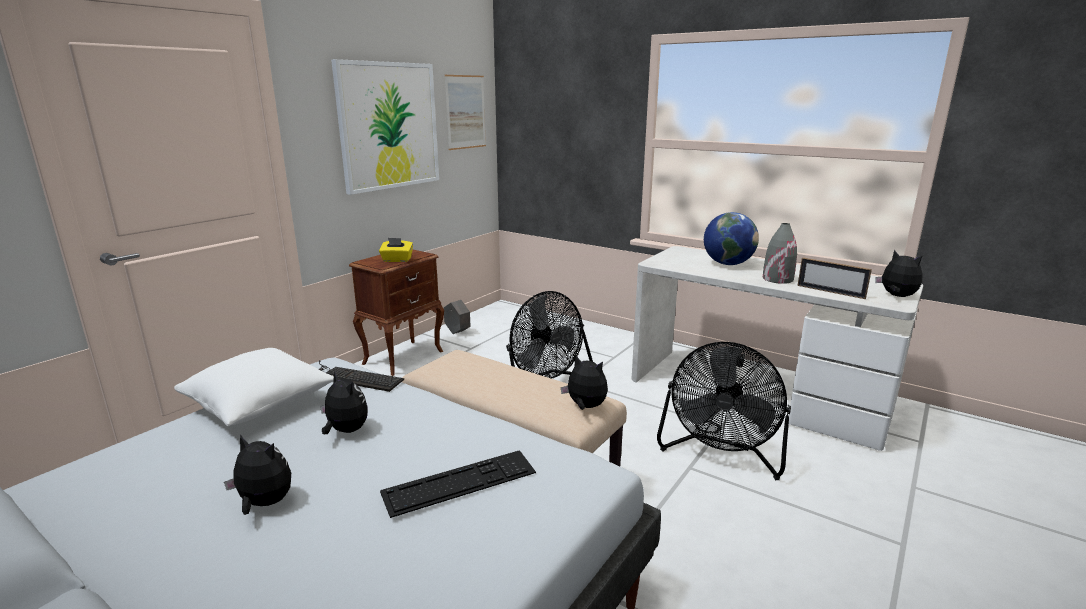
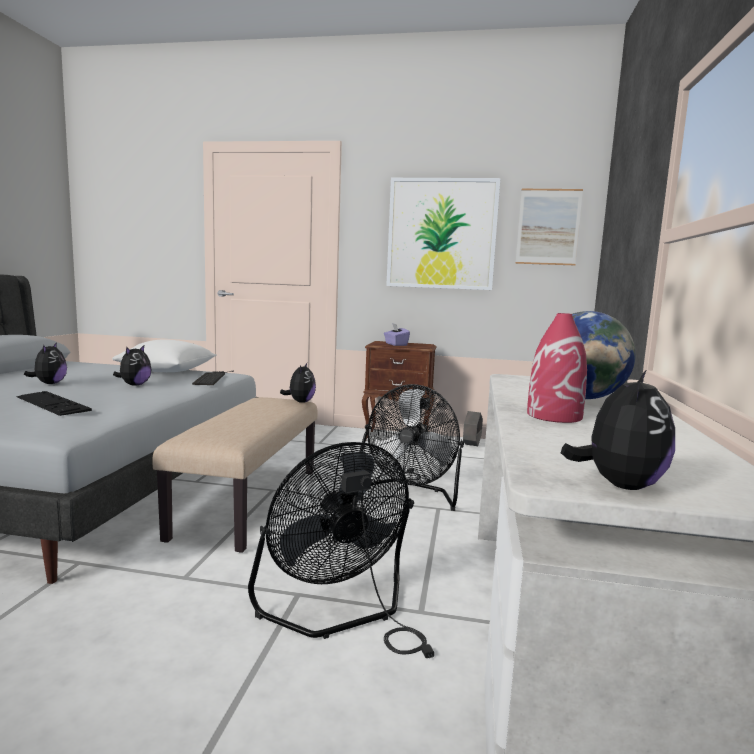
camera: 65 degrees right, 10 degrees down
yellow tissue box [379,238,413,262] -> purple tissue box [384,323,410,346]
plush toy [561,355,608,410] -> plush toy moved to [280,363,316,403]
black fan [657,342,791,480] -> black fan turned 60 degrees clockwise [248,442,434,658]
grey vase [763,223,797,284] -> red vase [527,313,587,423]
picture frame [798,257,872,299] -> none

